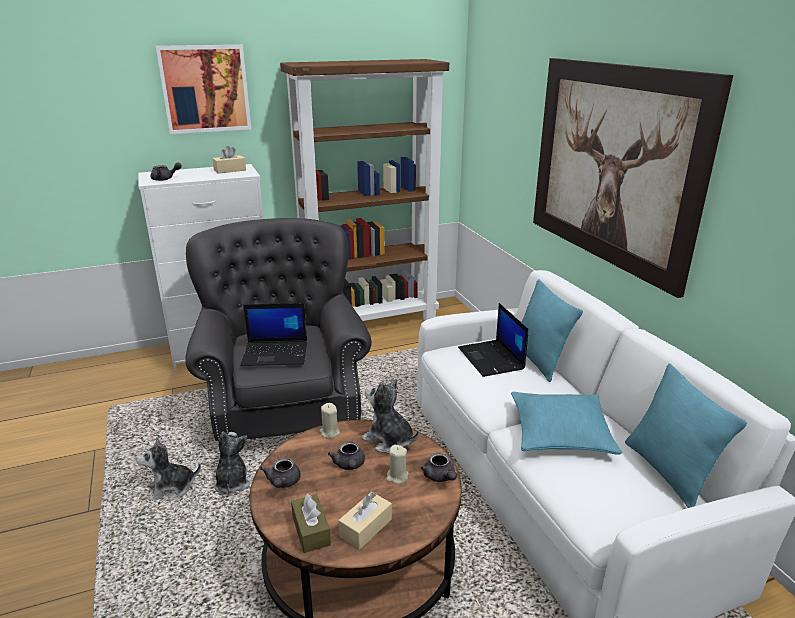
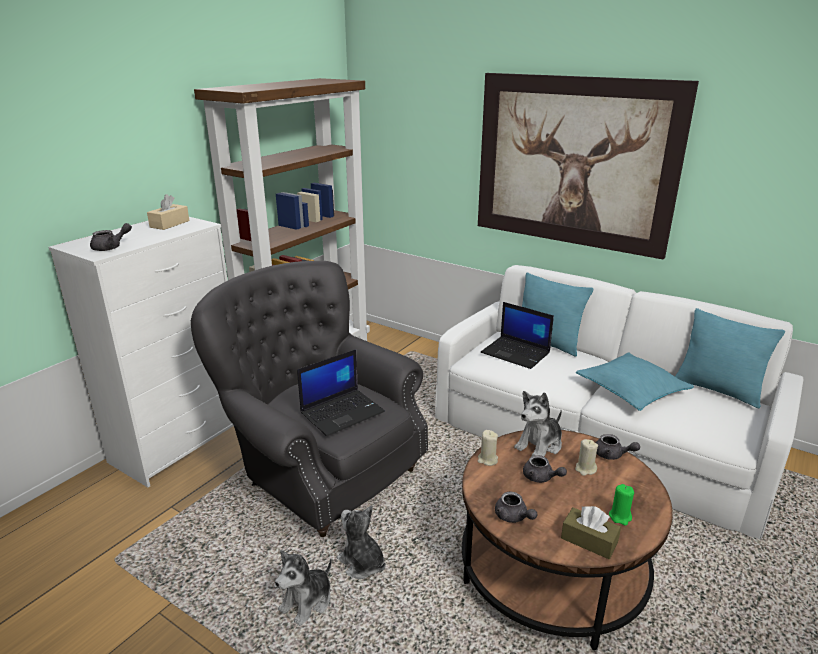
camera: 35 degrees left, 0 degrees up
picture [156,45,251,134] -> none
beige tissue box [338,492,392,550] -> green candle [609,484,634,526]
plush toy [362,379,419,454] -> plush toy turned 45 degrees counterclockwise [514,391,562,456]

